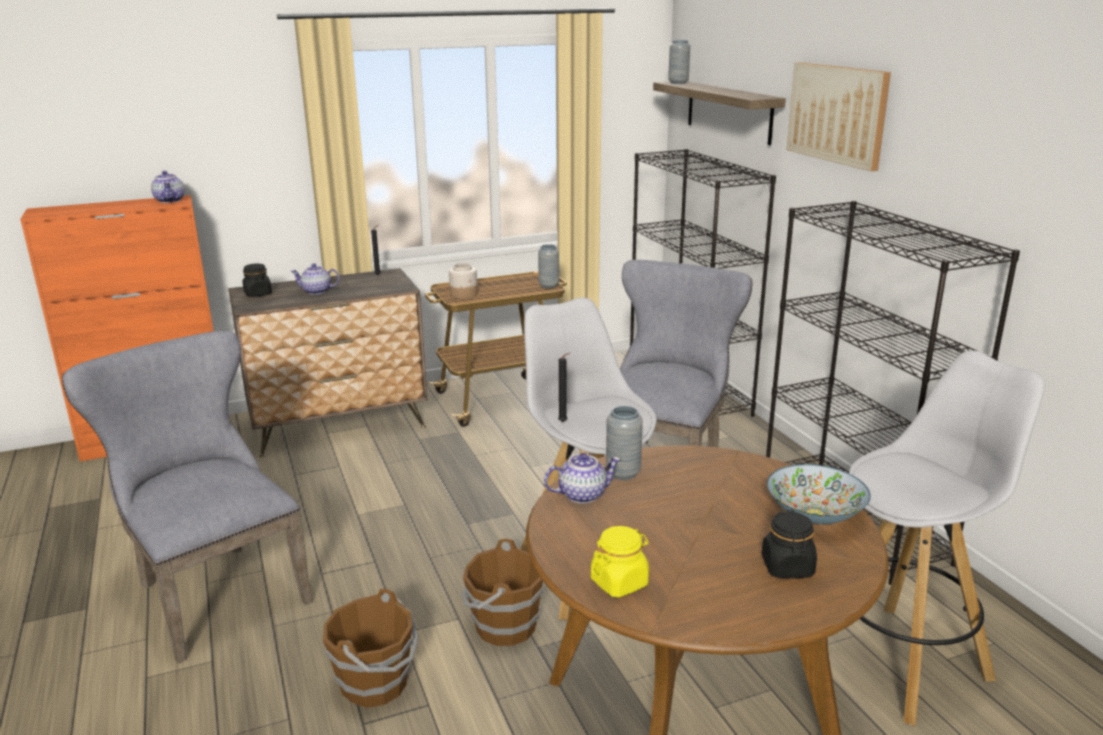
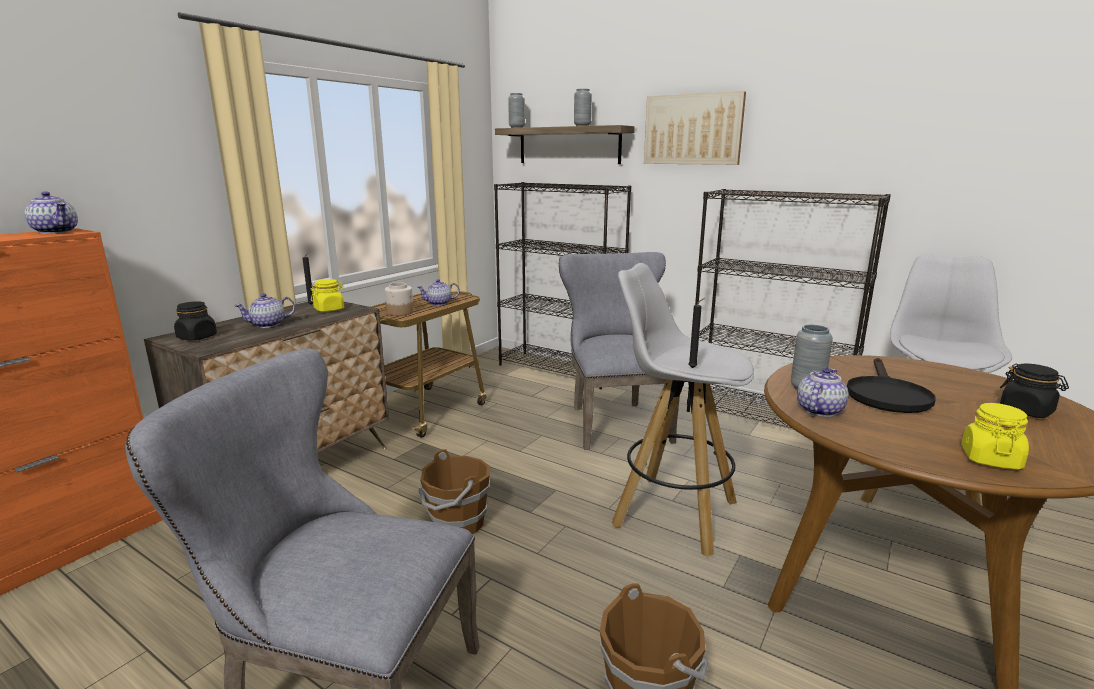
camera: 35 degrees left, 5 degrees down
brown bucket [462,538,544,646] -> brown bucket moved to [418,449,490,534]
grey vase [538,244,559,288] -> grey vase moved to [574,89,592,126]
bowl [767,464,871,524] -> none
none -> yellow jar [310,279,344,312]
none -> teapot [417,279,460,306]
none -> black frying pan [847,358,935,413]

